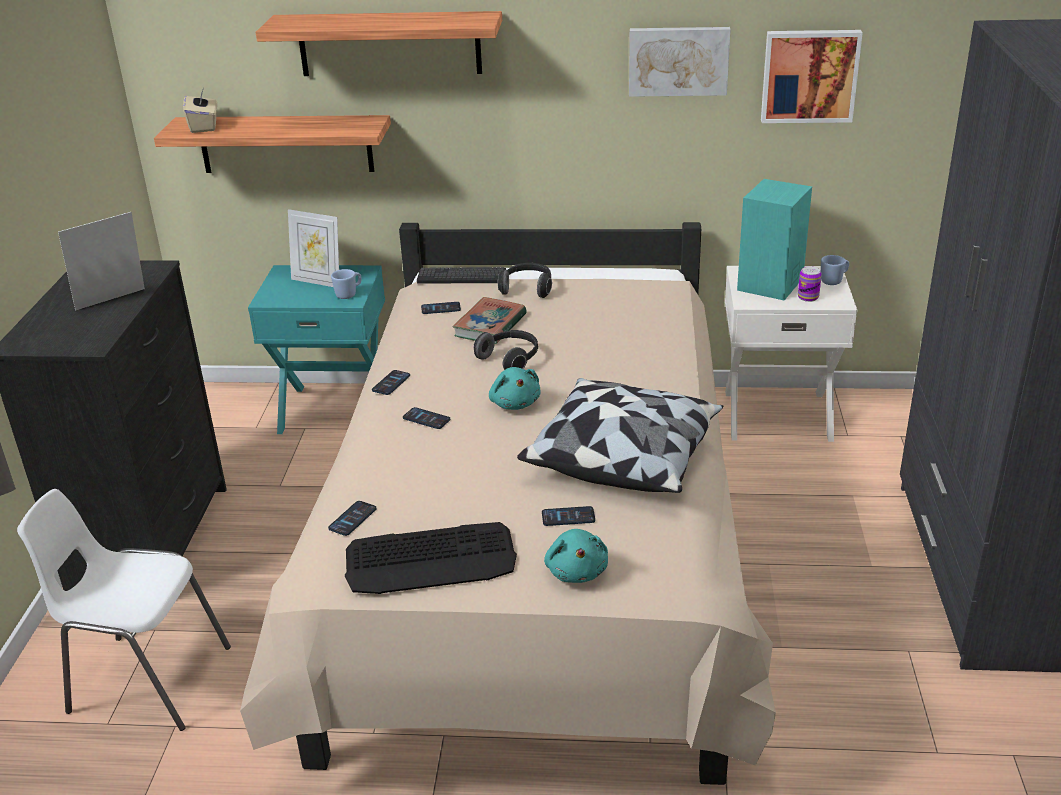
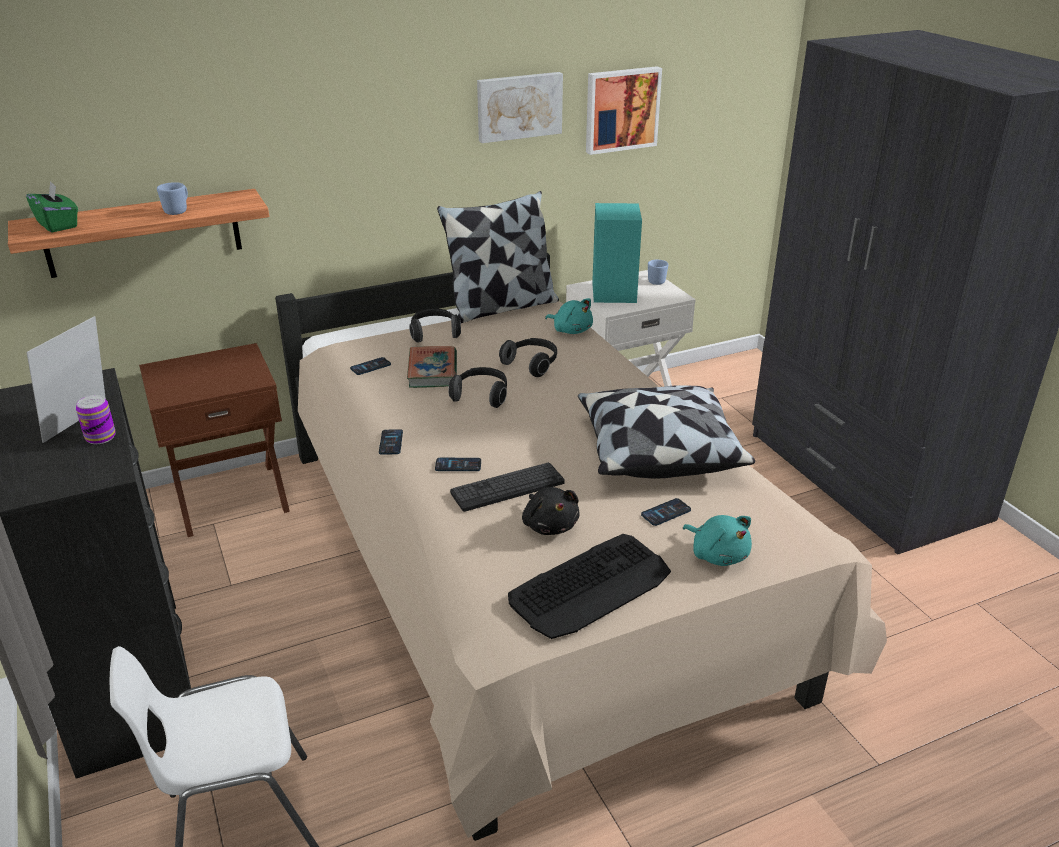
camera: 30 degrees left, 0 degrees up
beige tissue box [183,87,217,133] -> green tissue box [26,181,78,233]
turquoise nightstand [248,265,385,434] -> brown nightstand [139,343,290,537]
shelf [256,11,502,76] -> none
picture frame [288,209,339,287] -> none
phone [328,501,377,536] -> none
blue mug [331,269,362,299] -> blue mug moved to [157,182,188,215]
keyboard [417,267,506,284] -> keyboard moved to [450,462,565,512]
turquoise plush toy [489,367,541,410] -> turquoise plush toy moved to [545,298,593,334]
can [798,266,822,302] -> can moved to [76,395,115,444]
none -> pillow [437,191,559,323]
none -> headphones [499,338,557,377]
none -> black plush toy [522,487,580,535]

